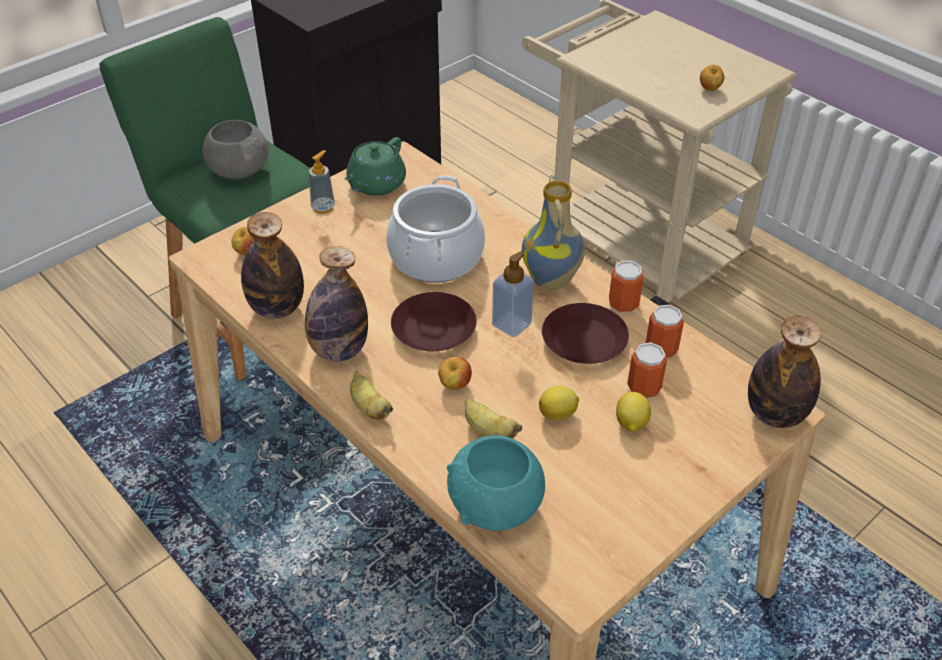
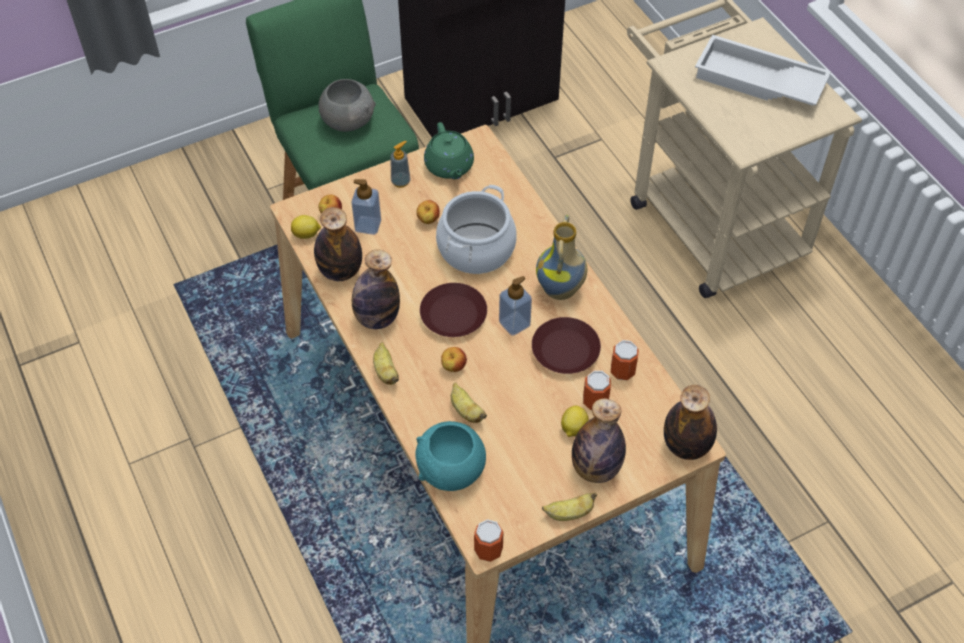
camera: 15 degrees right, 10 degrees up
green teapot [345,137,406,196] -> green teapot turned 60 degrees counterclockwise [424,122,474,179]
lemon [539,386,579,421] -> lemon moved to [291,215,321,239]
can [609,261,644,313] -> can moved to [474,519,503,562]
apple [700,65,724,91] -> apple moved to [416,200,439,224]
none -> soap dispenser [351,179,381,235]
none -> banana [542,492,597,521]
none -> bottle [572,398,626,483]
none -> white tray [695,35,831,106]

